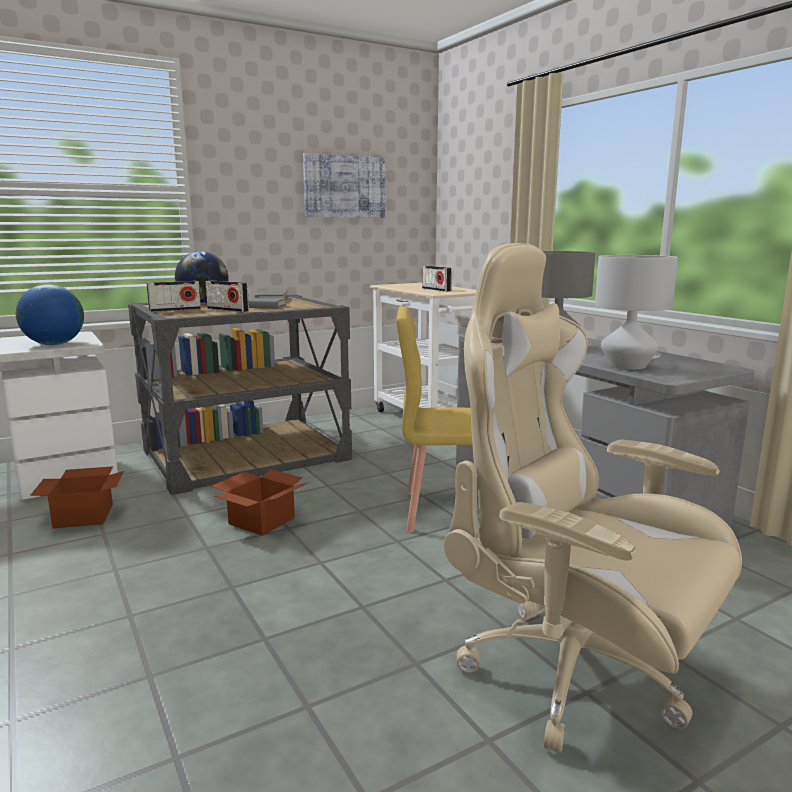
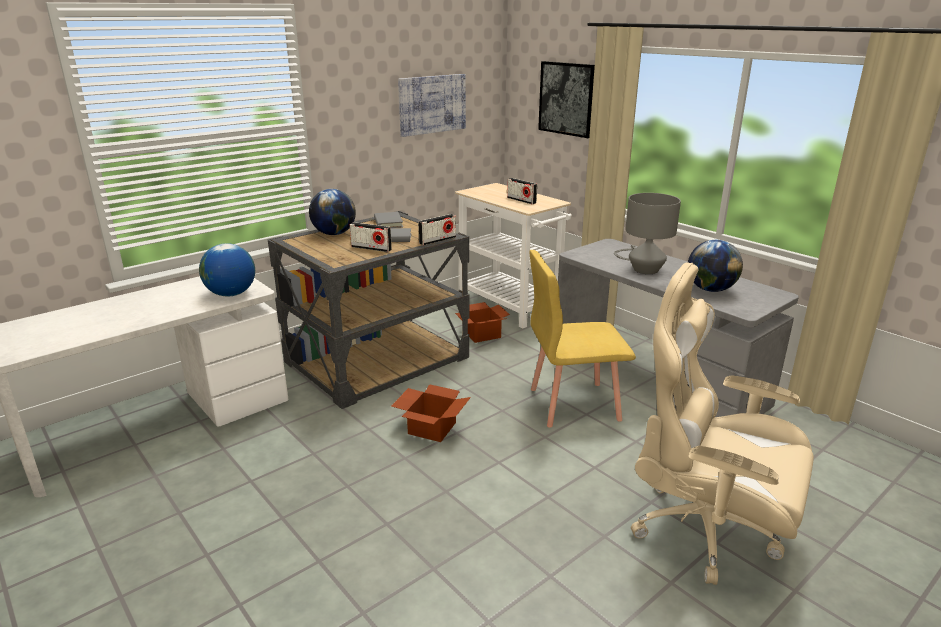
camera: 10 degrees left, 10 degrees up
cardboard box [30,466,124,529] -> cardboard box moved to [455,302,510,343]
radio [147,281,201,312] -> radio moved to [418,214,456,245]
white table lamp [595,255,678,370] -> globe [688,240,743,292]
none -> picture [538,61,595,138]

